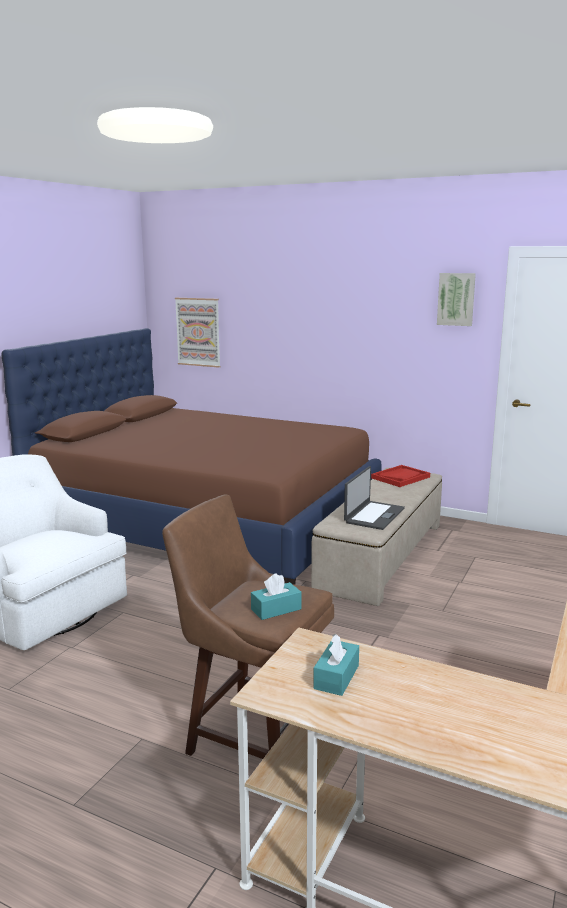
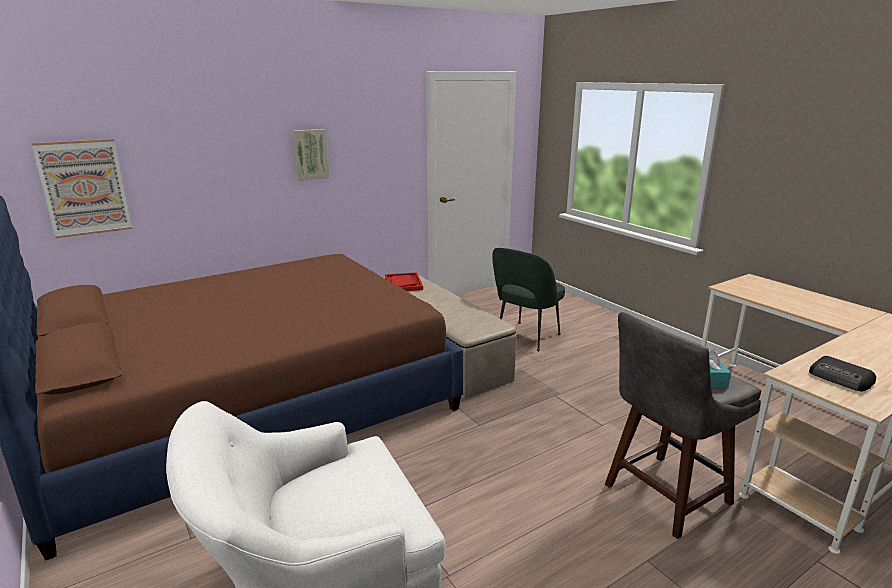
camera: 60 degrees left, 5 degrees up
brown stool [162,495,334,759] -> grey stool [605,312,761,539]
turquoise tissue box [313,634,359,696] -> radio [809,356,876,391]
laptop [344,466,405,530] -> none
picture [437,273,476,326] -> picture moved to [292,129,329,181]
none -> green chair [492,248,565,351]

